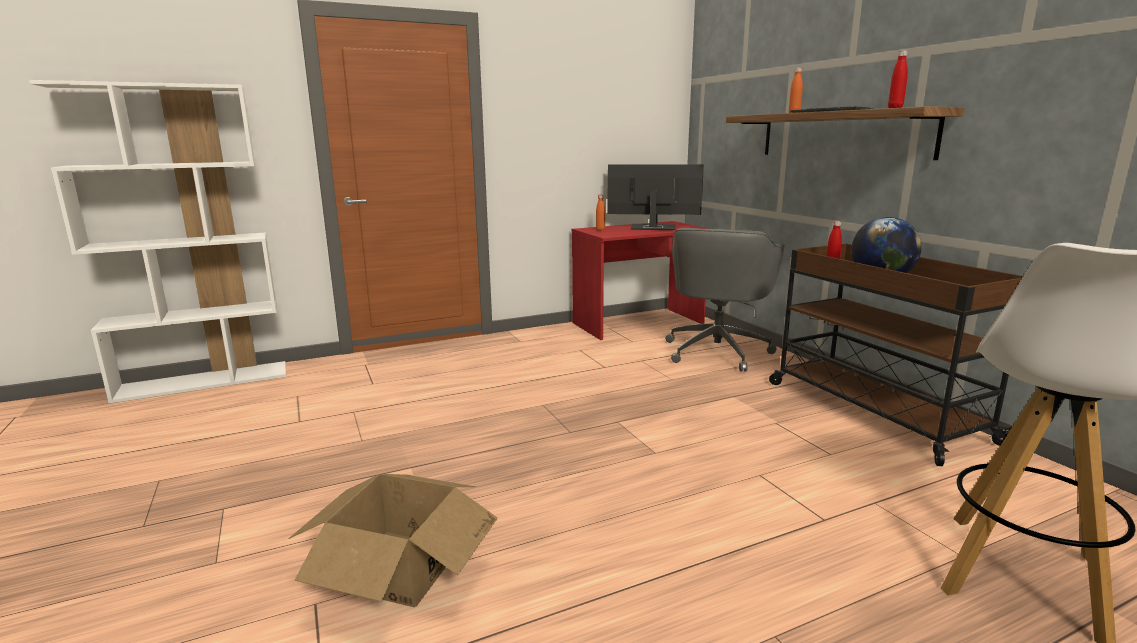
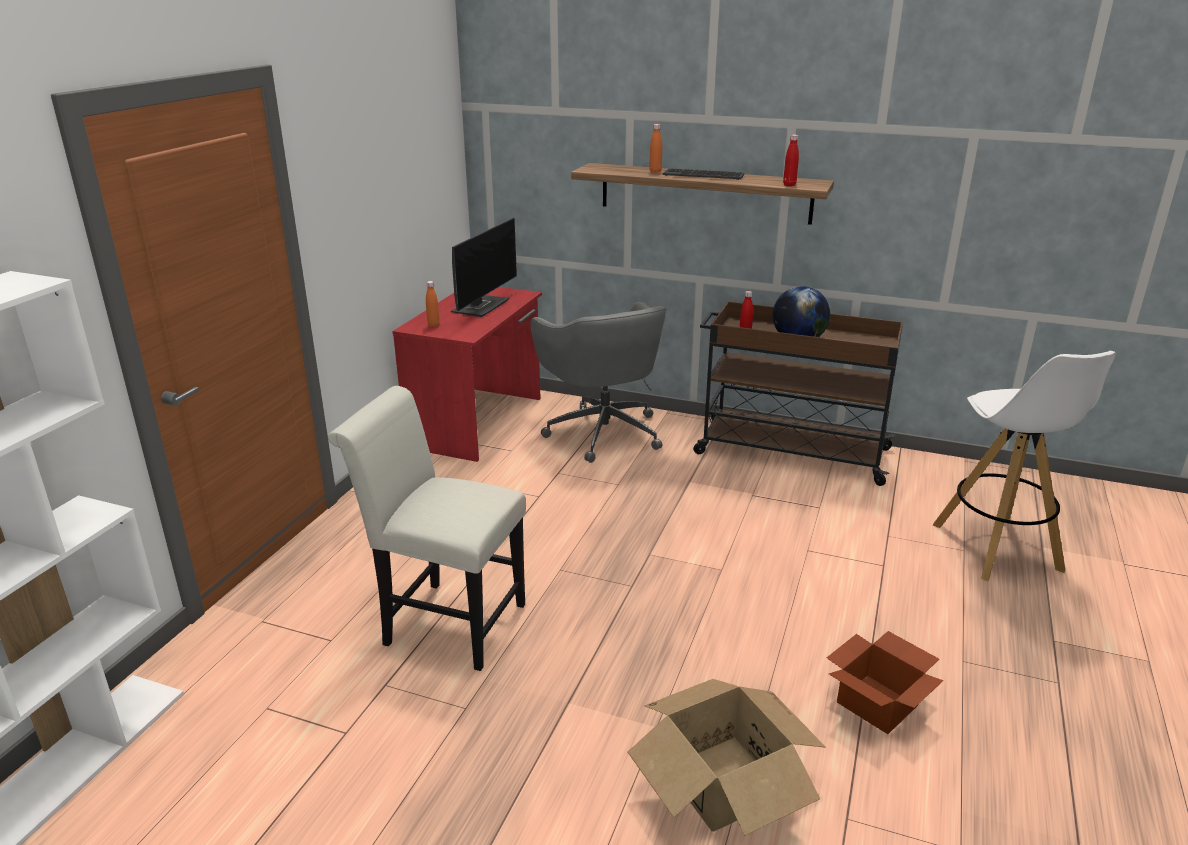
camera: 45 degrees left, 10 degrees up
monitor [607,164,704,230] -> monitor turned 150 degrees clockwise [451,218,517,317]
none -> white chair [328,386,526,671]
none -> cardboard box [827,631,943,734]

